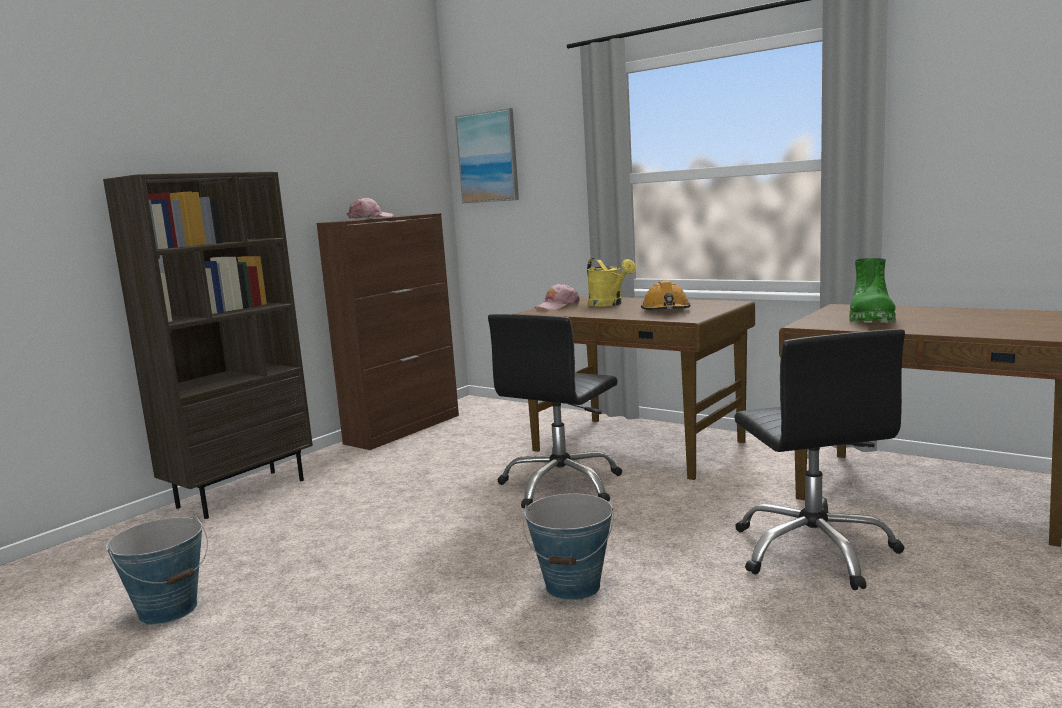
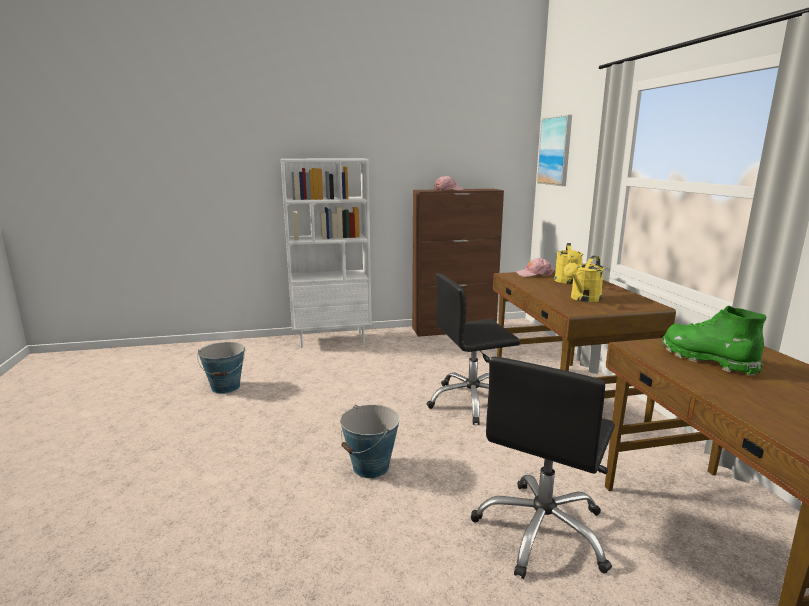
camera: 40 degrees right, 5 degrees up
brown bookcase [103,171,313,519] -> white bookcase [281,158,372,348]
orange hard hat [641,280,691,310] -> yellow watering can [564,256,604,302]
green boot [849,258,896,323] -> green boot turned 90 degrees clockwise [662,306,766,376]

